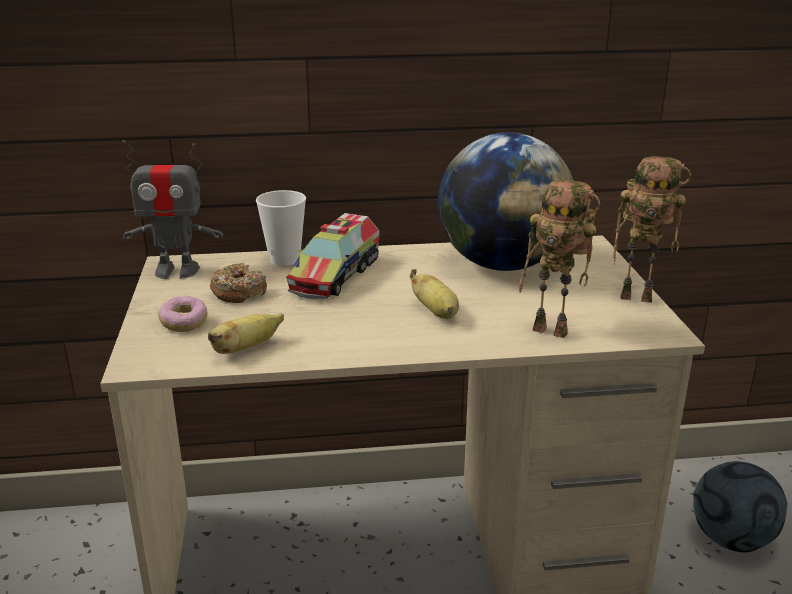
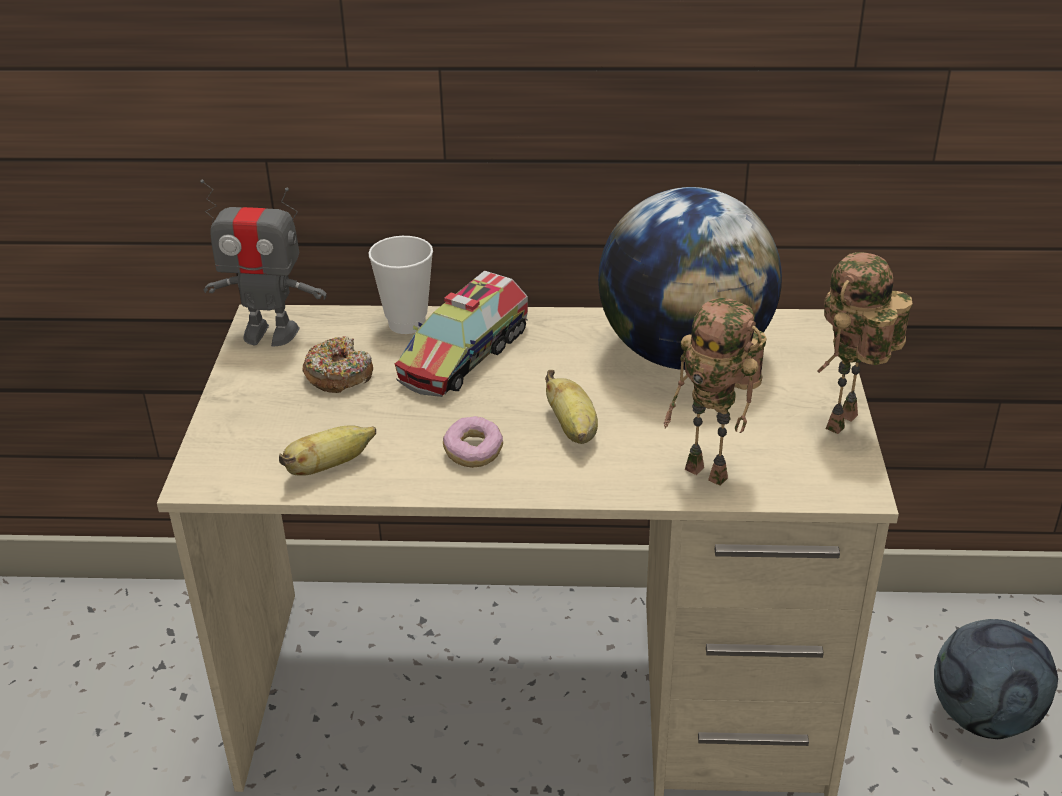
camera: 10 degrees right, 10 degrees up
donut [158,296,208,332] -> donut moved to [443,416,503,468]
toy robot [613,156,691,303] -> toy robot turned 105 degrees clockwise [818,252,912,434]

